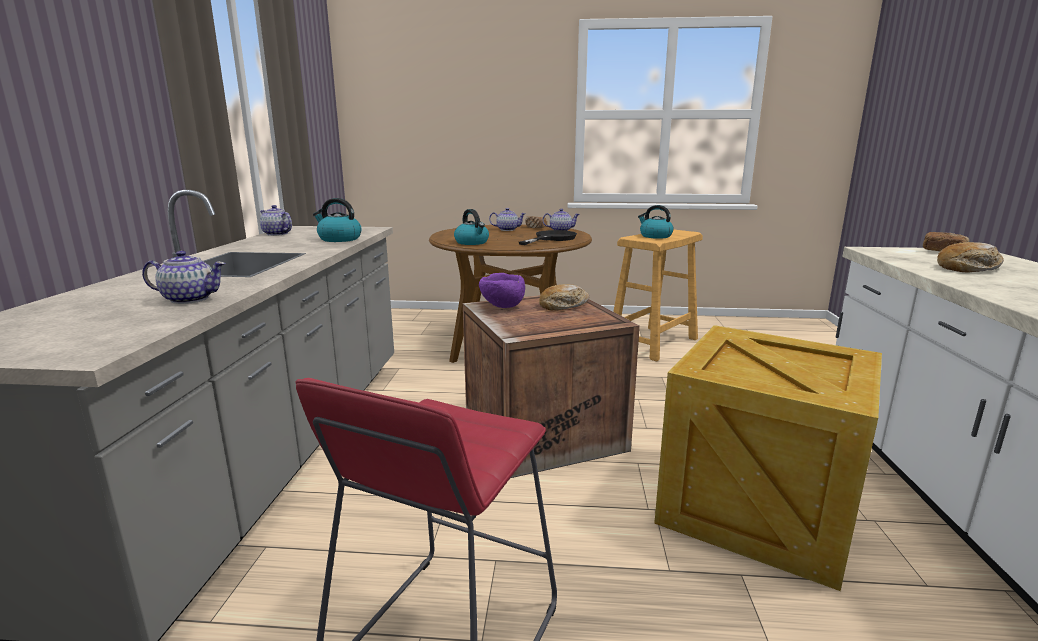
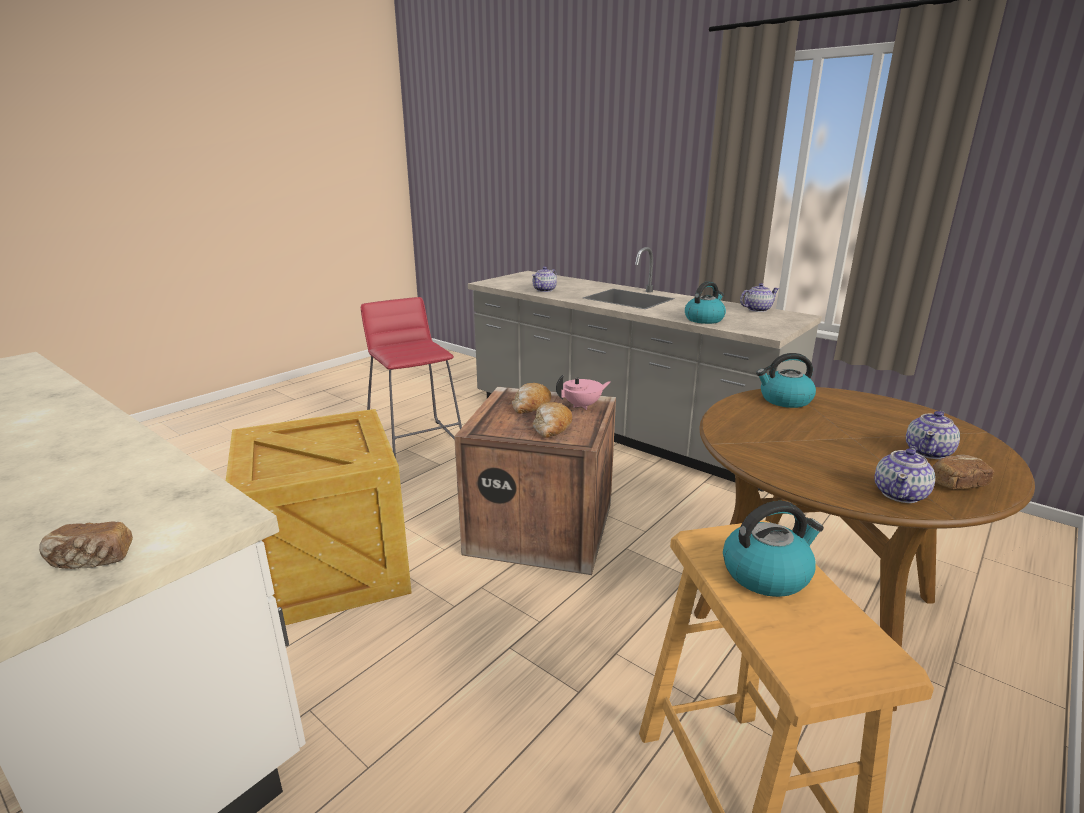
camera: 125 degrees right, 5 degrees up
purple bowl [479,273,525,308] -> pink teapot [556,375,610,410]
black frying pan [519,230,577,245] -> none
bread [937,242,1004,273] -> bread moved to [512,383,551,414]

